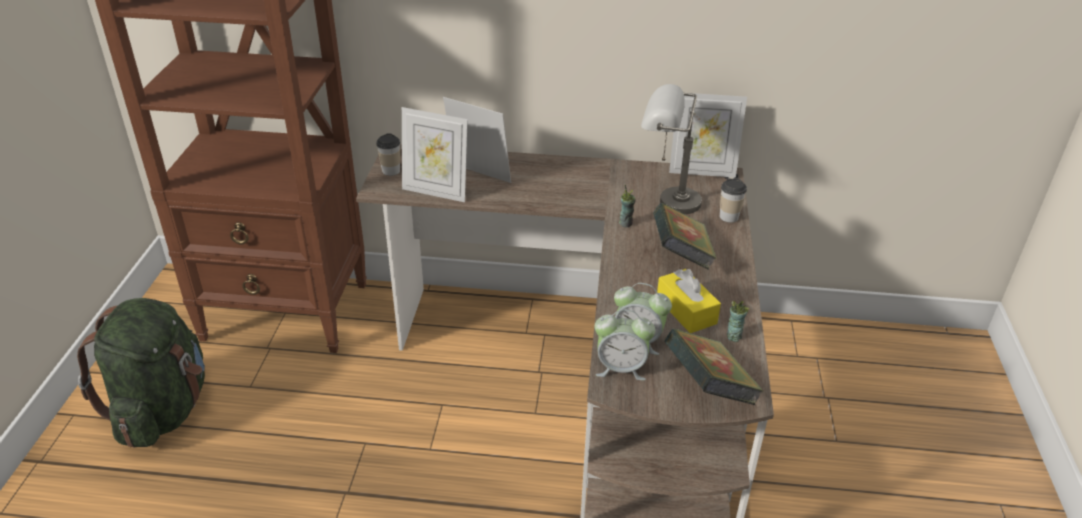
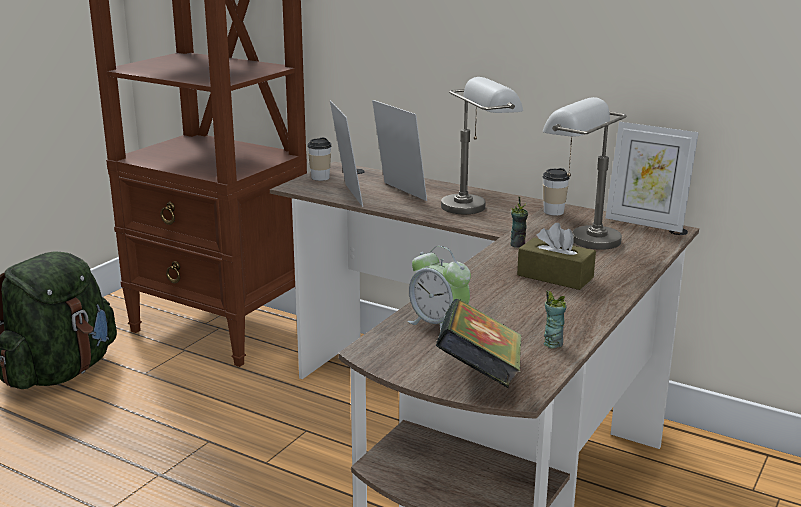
camera: 25 degrees right, 15 degrees down
picture frame [402,107,468,202] -> picture frame turned 150 degrees counterclockwise [330,100,363,207]
alarm clock [595,310,655,380] -> none
book [653,203,717,270] -> brown tissue box [517,223,596,290]
yellow tissue box [657,269,721,333] -> none
cup [720,178,747,223] -> cup moved to [543,168,569,216]
none -> grey table lamp [441,77,523,214]

